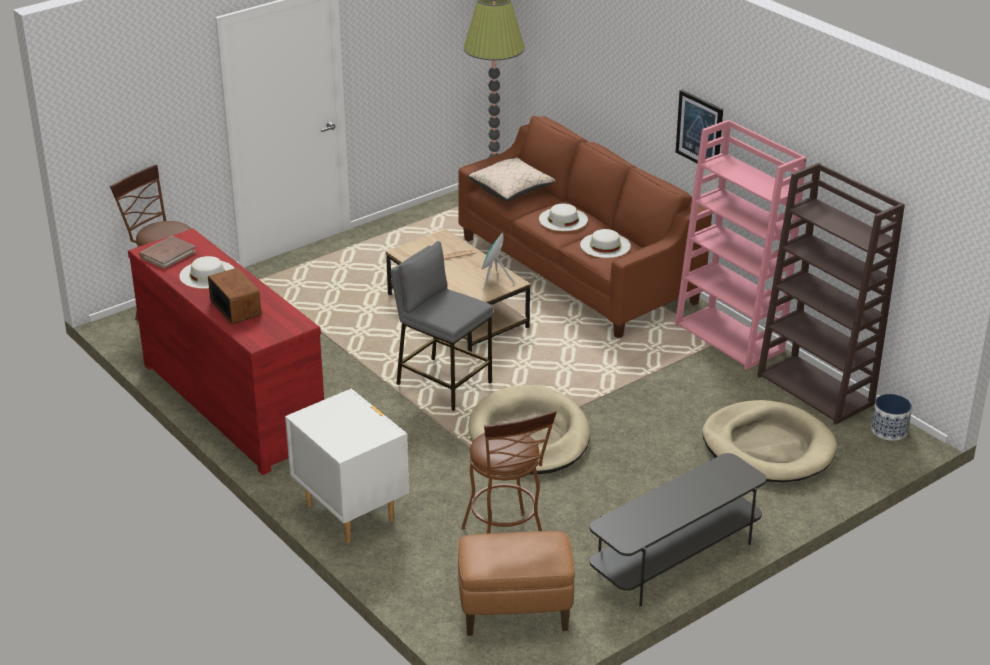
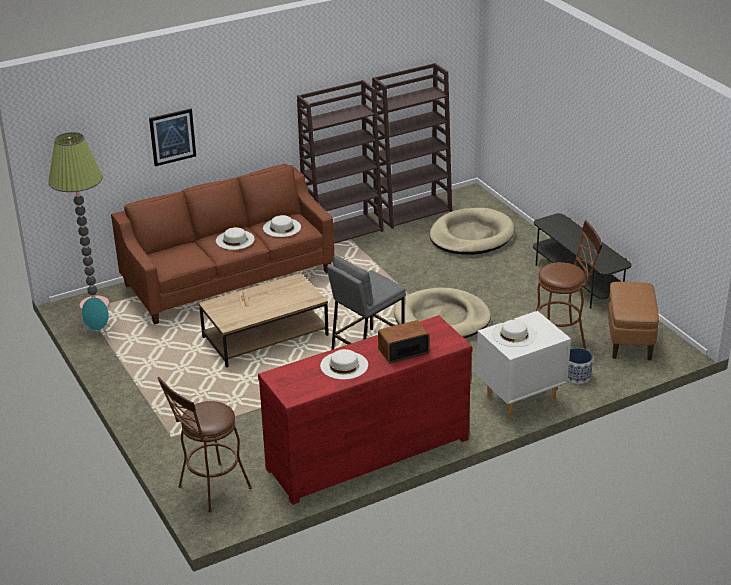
camera: 80 degrees left, 0 degrees up
brown book [139,236,196,269] -> none
beige pillow [468,157,556,201] -> none
turquoise speaker [481,232,515,290] -> turquoise speaker moved to [82,297,110,340]
pink bookcase [675,120,807,370] -> brown bookcase [297,80,383,244]
picture [676,90,723,163] -> picture moved to [149,108,196,166]
planter [871,394,912,441] -> planter moved to [568,348,593,384]
none -> white hat [492,320,537,347]

